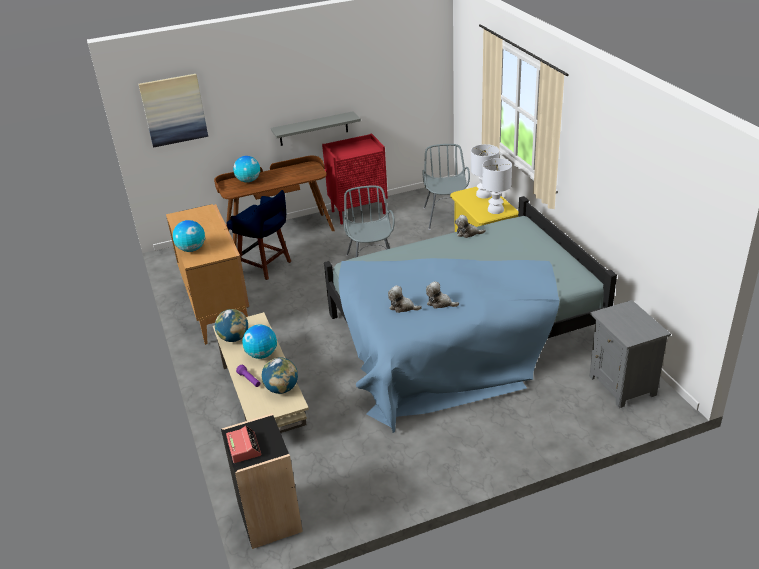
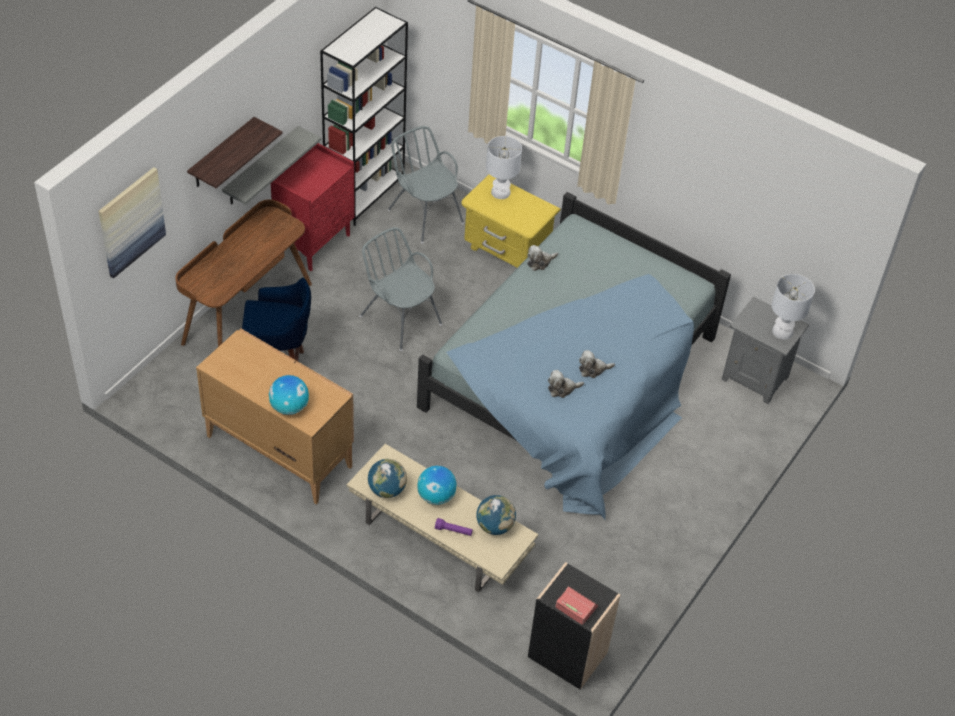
camera: 40 degrees left, 15 degrees up
globe [233,156,260,183] -> none
white table lamp [482,158,512,214] -> white table lamp moved to [772,274,815,340]
none -> shelf [187,117,283,188]
none -> white bookcase [320,7,408,226]

